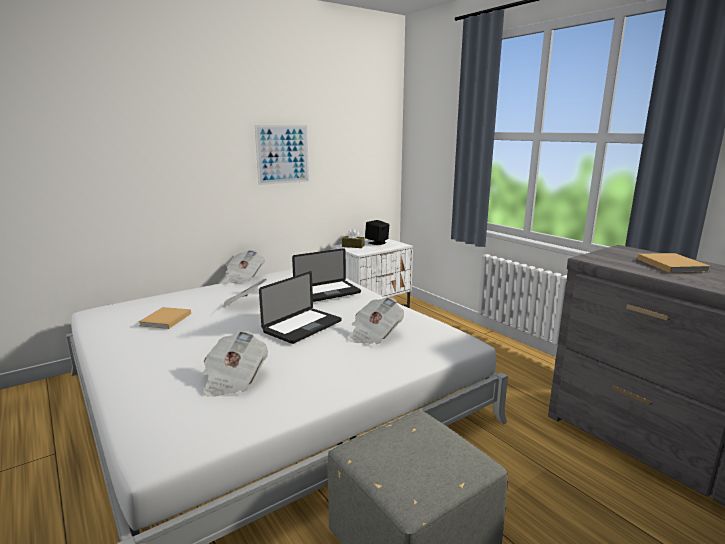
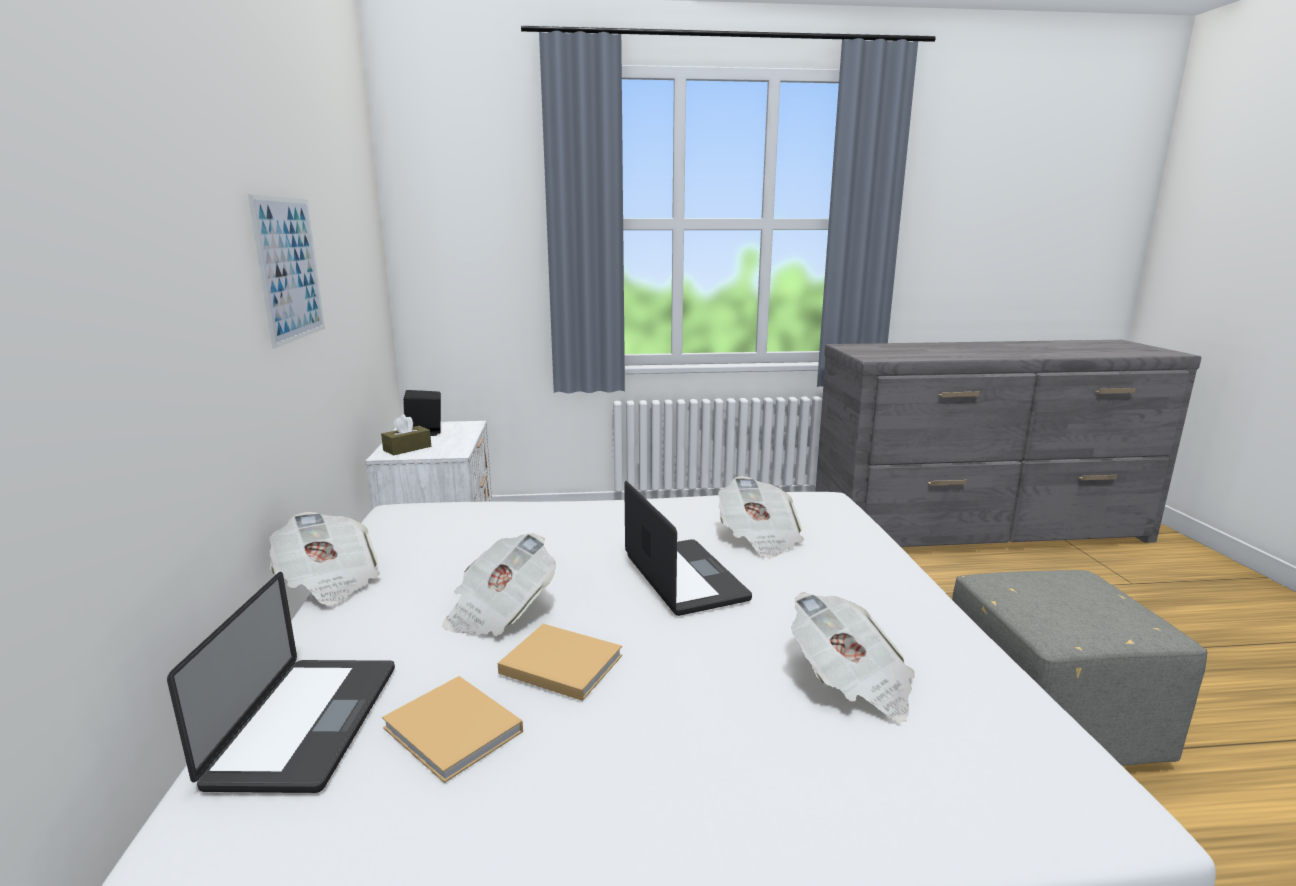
camera: 60 degrees left, 0 degrees up
laptop [292,248,361,302] -> laptop moved to [167,572,395,793]
beige book [638,253,711,273] -> beige book moved to [498,624,622,701]

